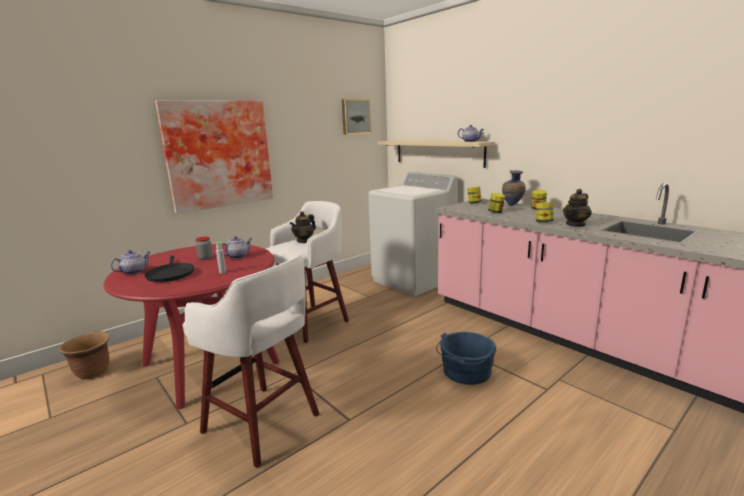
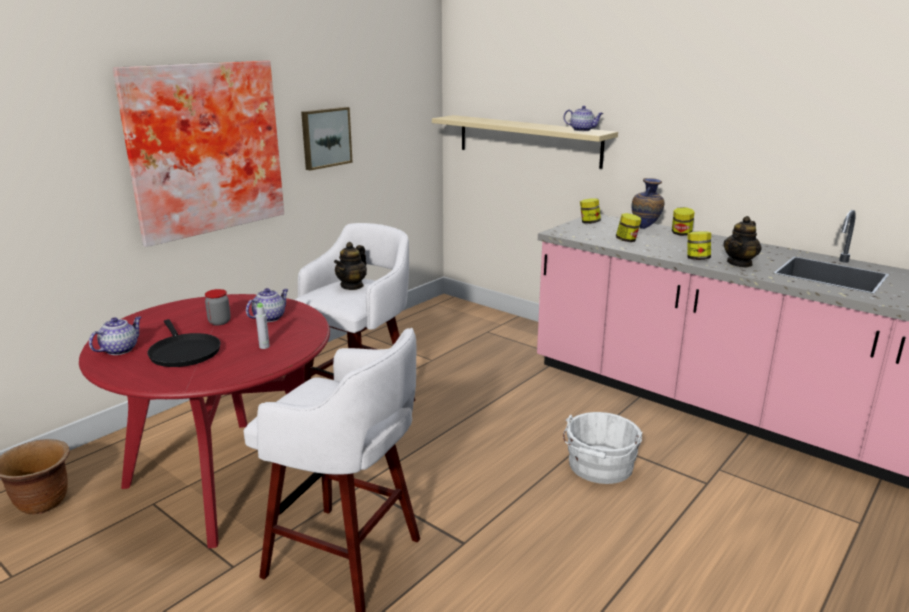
camera: 10 degrees left, 5 degrees up
picture [342,99,371,135] -> picture moved to [301,107,353,171]
white washing machine [368,172,458,296] -> none
blue bucket [436,332,496,385] -> white bucket [563,412,643,484]

